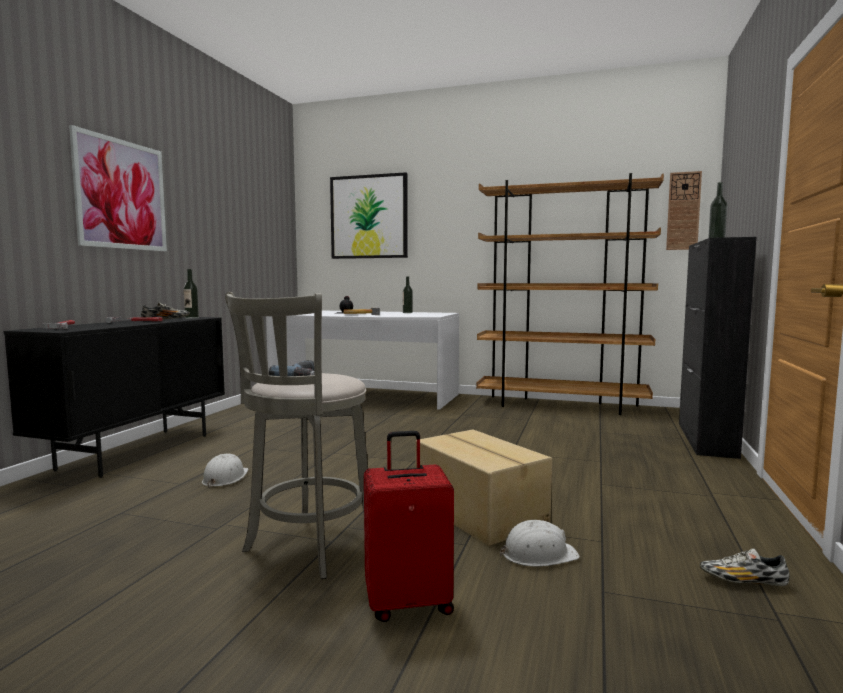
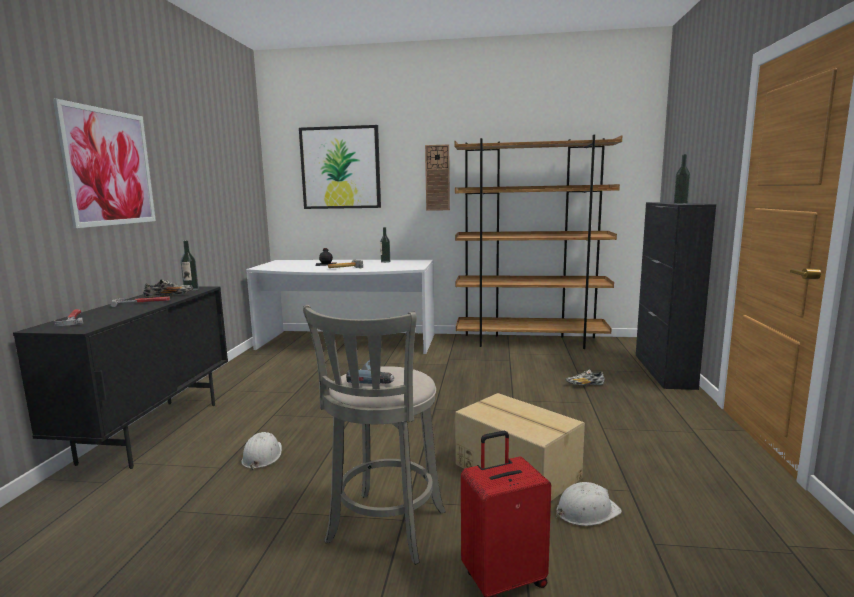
camera: 10 degrees left, 5 degrees up
wall clock [666,171,702,250] -> wall clock moved to [425,144,450,211]
shoe [700,548,790,586] -> shoe moved to [565,369,605,386]

